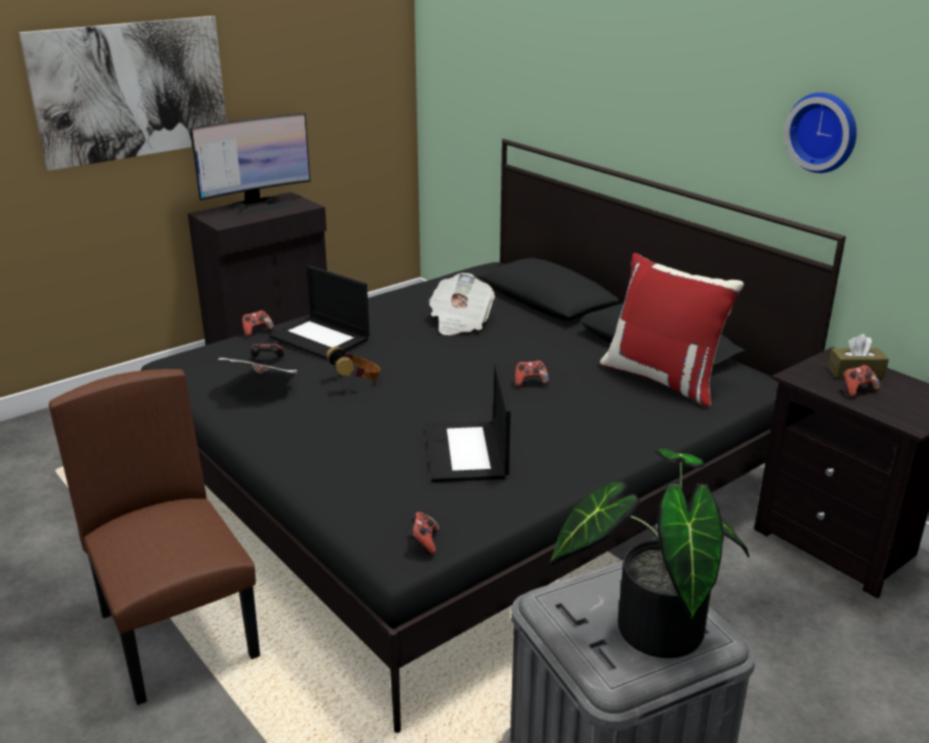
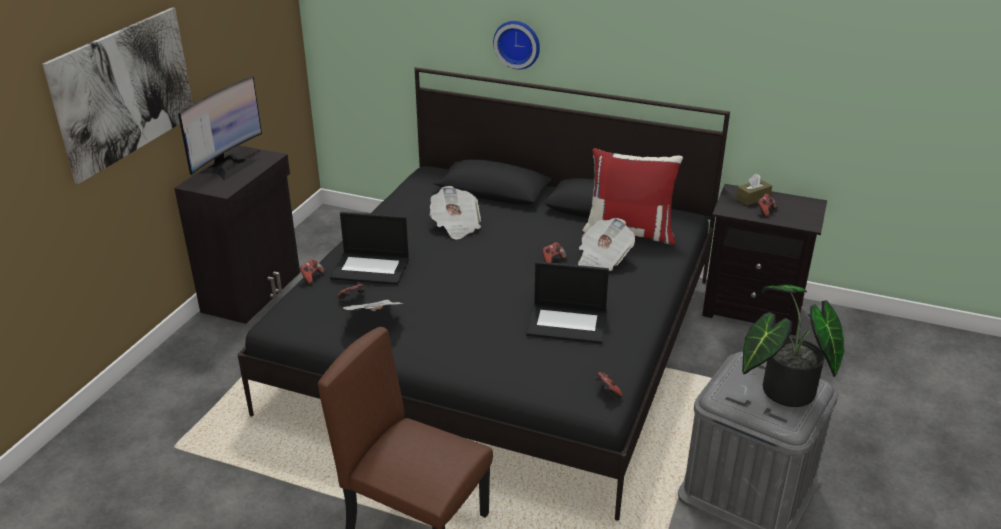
camera: 30 degrees left, 5 degrees up
headphones [326,346,380,381] -> none
laptop [426,363,511,482] -> laptop turned 45 degrees counterclockwise [526,261,609,344]
wall clock [784,92,857,173] -> wall clock moved to [493,21,540,69]
none -> newspaper [578,218,635,271]

